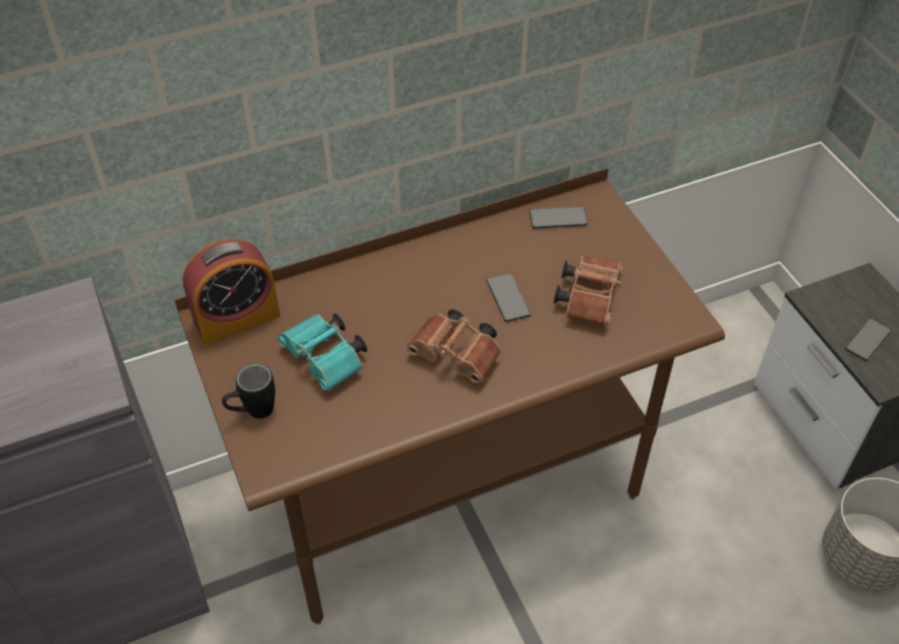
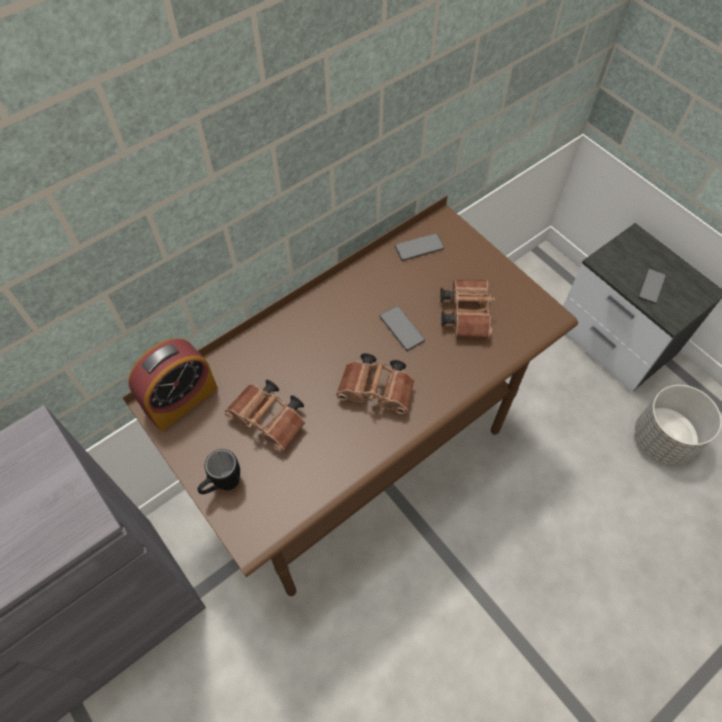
camera: 15 degrees left, 10 degrees up
turquoise binoculars [278,313,367,391] -> brown binoculars [225,380,305,452]

